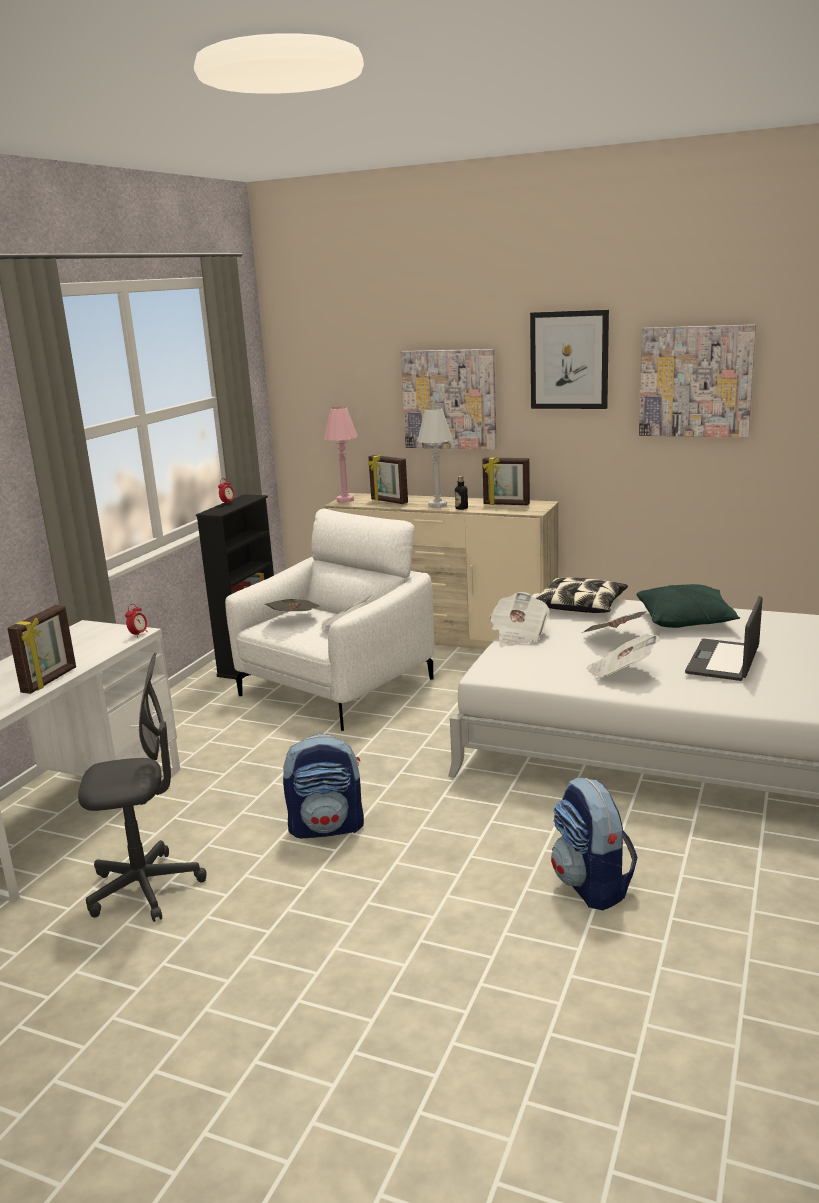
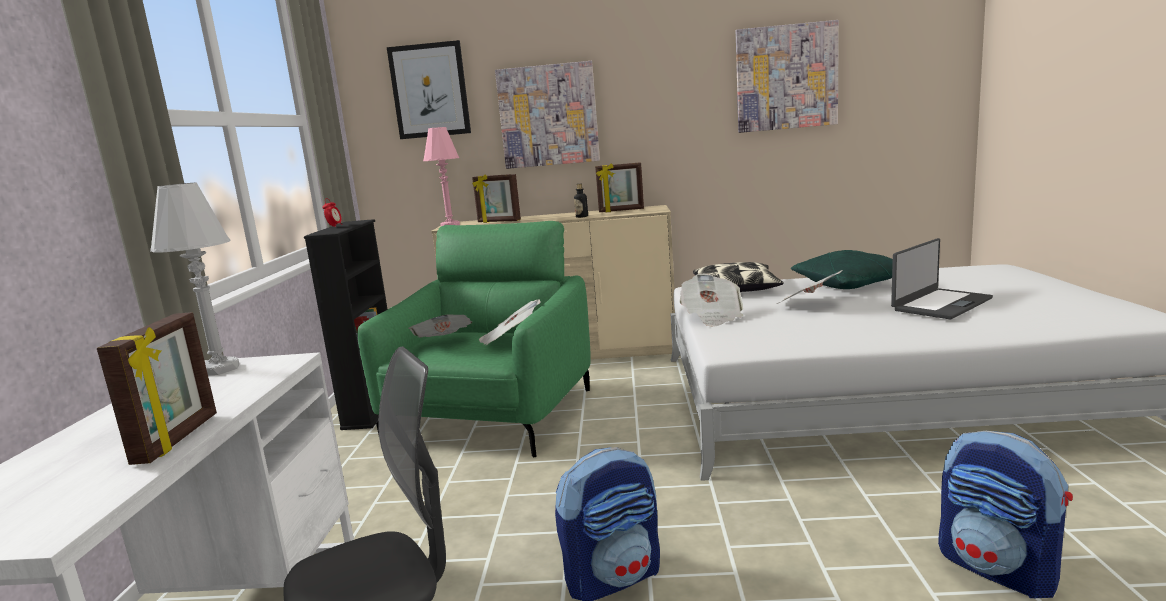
camera: 20 degrees left, 5 degrees down
alarm clock [125,604,148,635] -> none
white armchair [225,509,434,731] -> green armchair [357,221,591,458]
white table lamp [417,407,453,508] -> white table lamp moved to [150,182,239,375]
picture [530,310,609,409] -> picture moved to [387,40,471,139]
newspaper [587,634,660,679] -> none
laptop [685,596,763,681] -> laptop turned 135 degrees counterclockwise [891,238,993,320]

